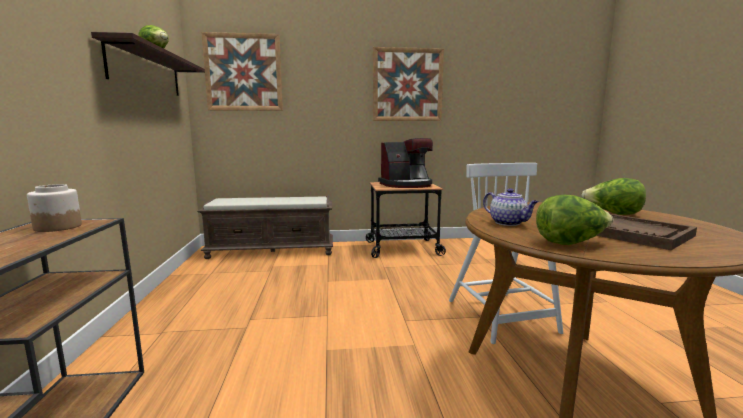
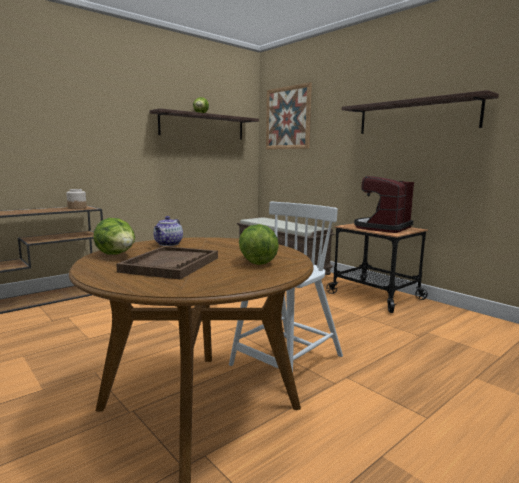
camera: 55 degrees right, 0 degrees up
picture [373,47,444,121] -> shelf [342,90,499,134]
coffee machine [378,138,433,188] -> coffee machine turned 90 degrees clockwise [354,176,414,233]

